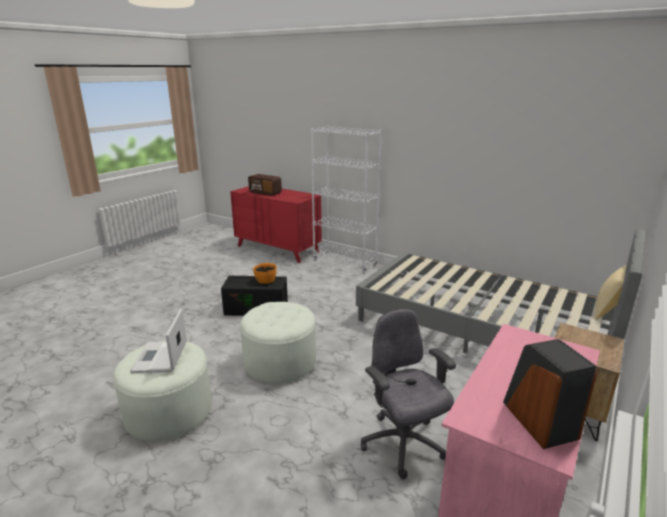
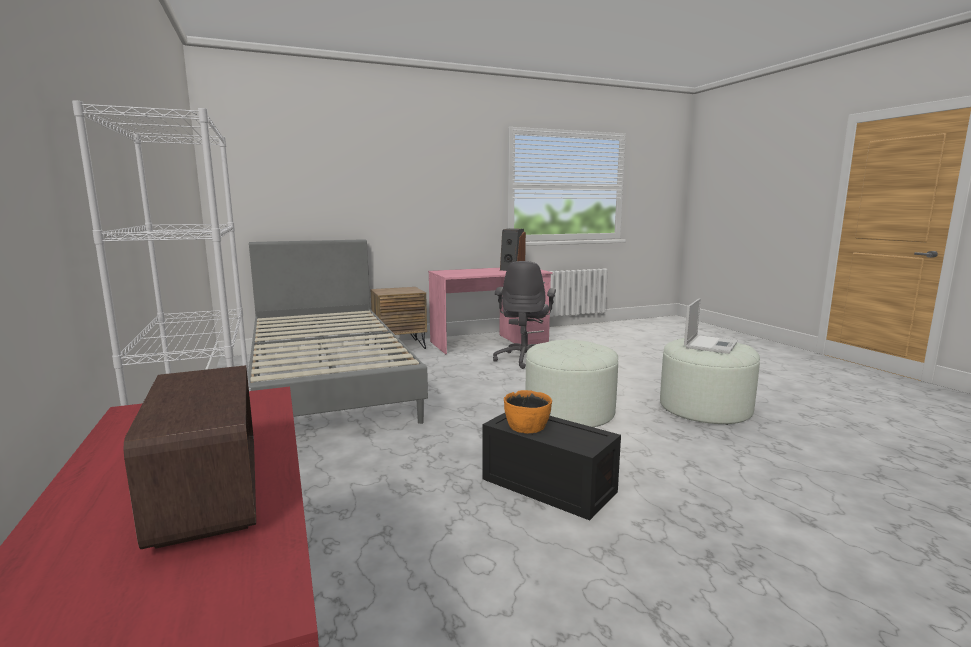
camera: 145 degrees left, 10 degrees down
pillow [595,265,627,320] -> none

